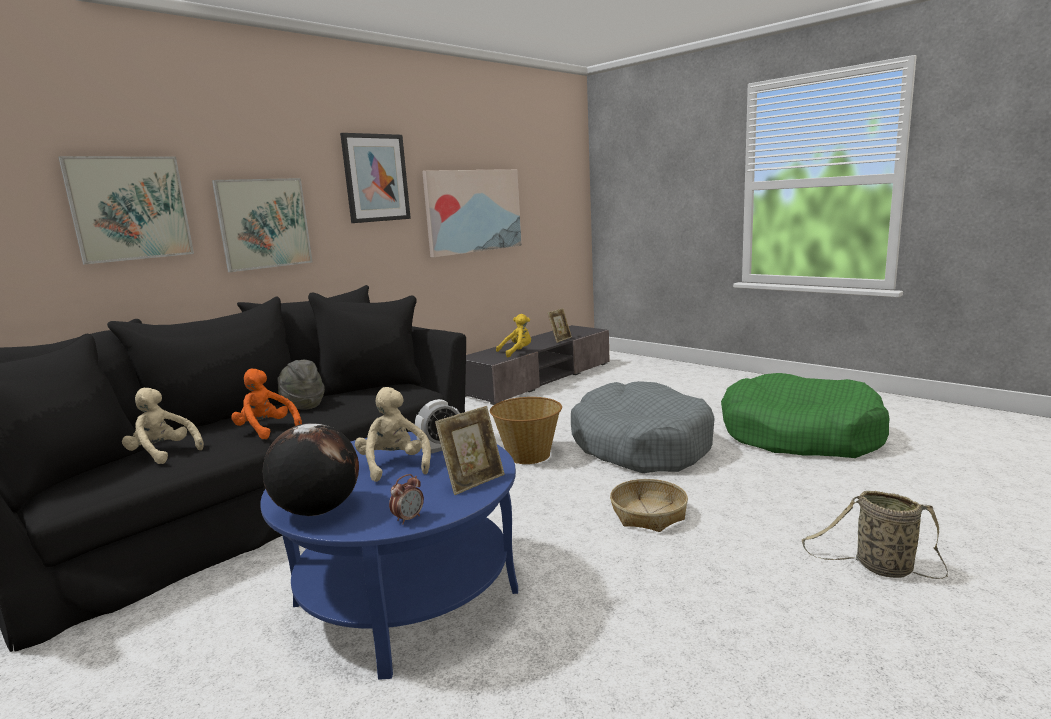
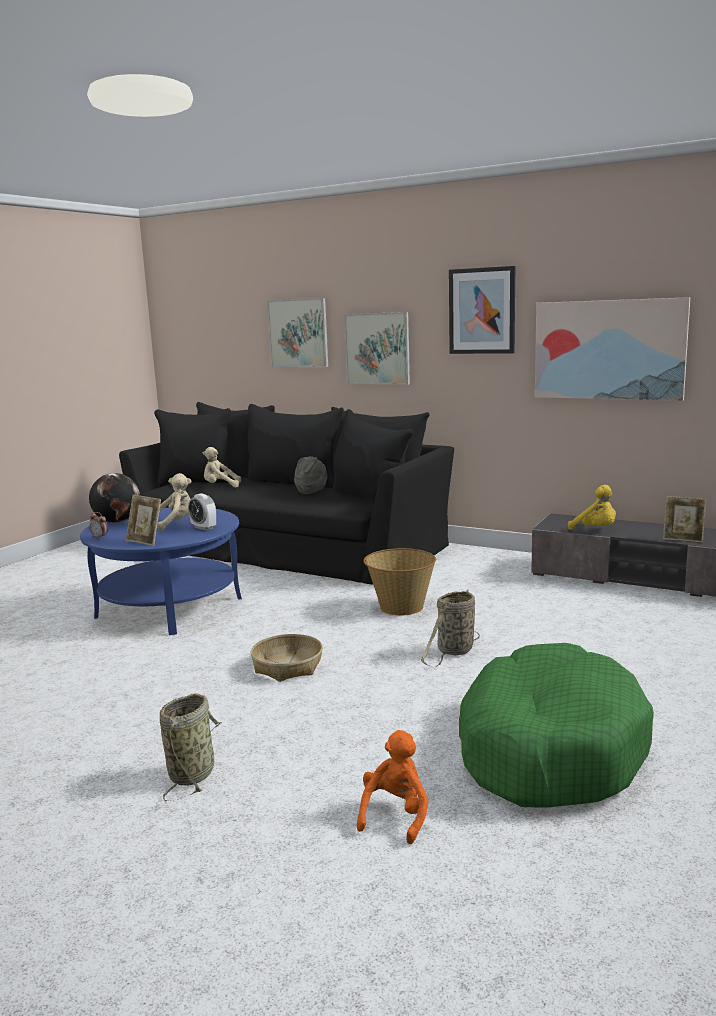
camera: 75 degrees right, 0 degrees up
beige plush toy [122,388,204,464] -> beige plush toy turned 105 degrees counterclockwise [203,447,241,488]
orange plush toy [231,368,302,439] -> orange plush toy moved to [357,730,429,844]
grey dog bed [571,381,714,473] -> basket [421,589,480,667]

